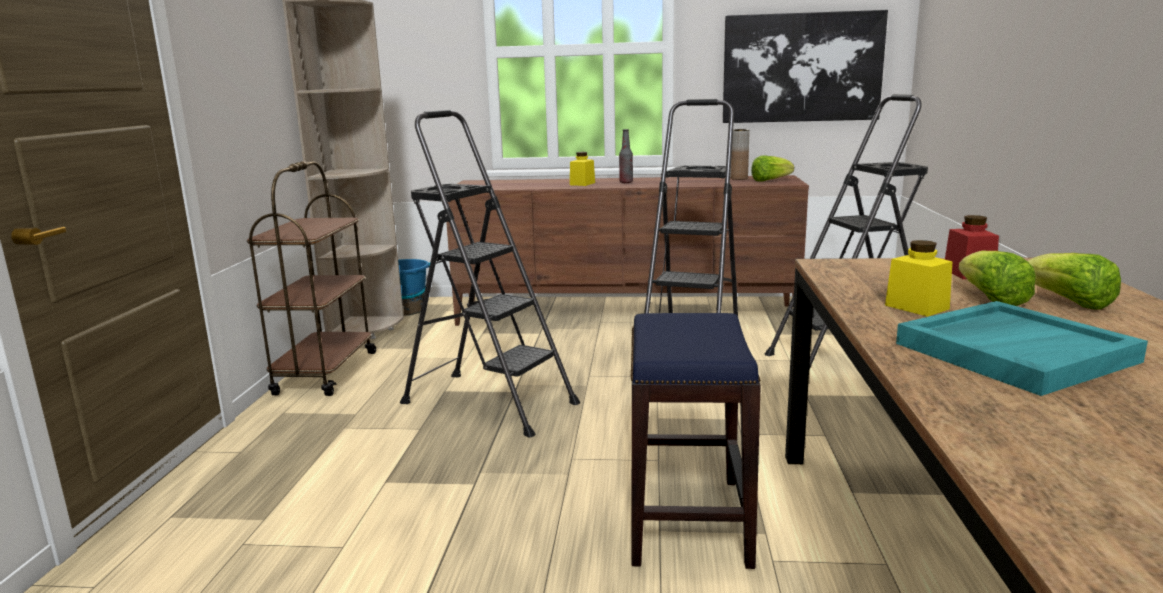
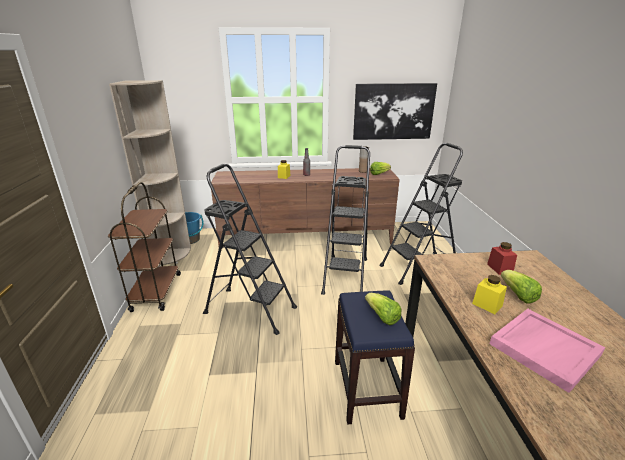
camera: 10 degrees left, 10 degrees up
turquoise tray [896,301,1148,396] -> pink tray [490,309,605,393]
lettuce [1028,253,1121,310] -> lettuce moved to [365,293,401,325]

